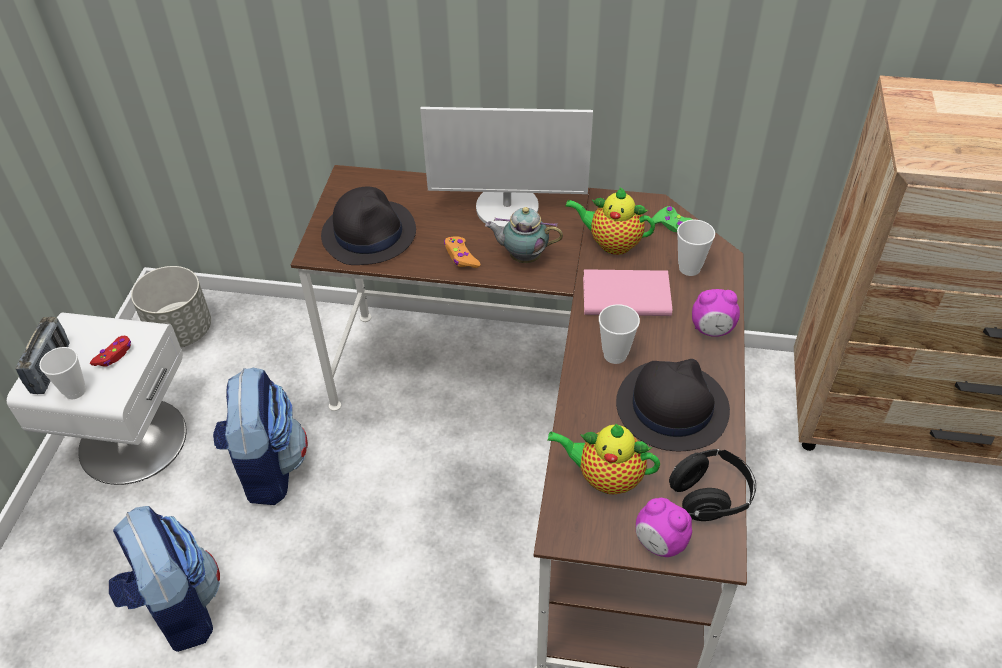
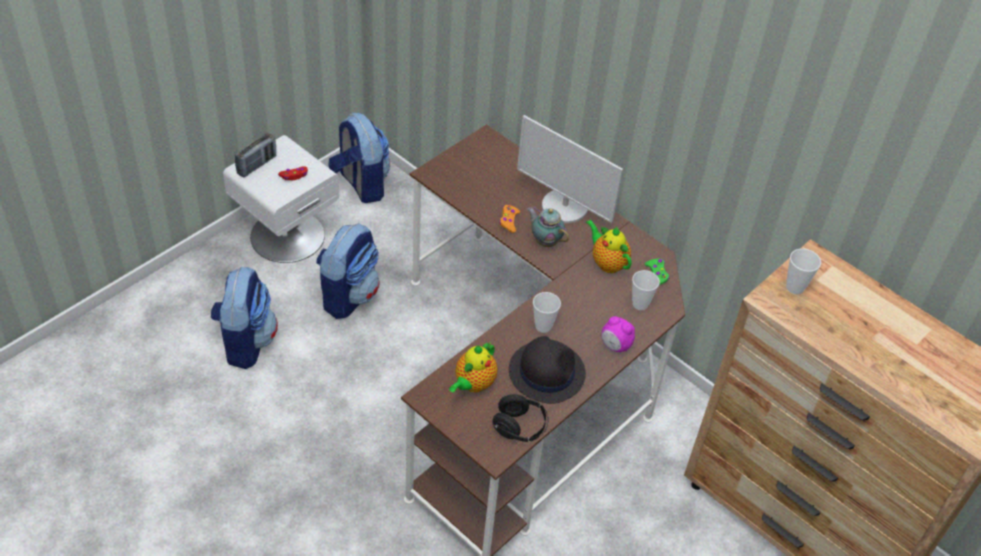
camera: 30 degrees right, 0 degrees up
cup [39,347,86,399] -> cup moved to [786,249,821,294]
grey planter [131,266,211,347] -> backpack [328,113,390,203]
black hat [321,187,416,265] -> none
teapot [547,423,660,494] -> teapot turned 105 degrees counterclockwise [449,341,498,393]
pink book [583,269,672,316] -> none
alarm clock [636,498,692,557] -> none

